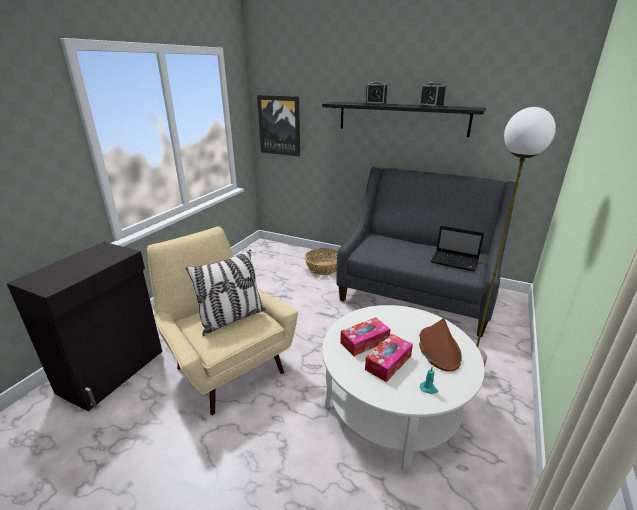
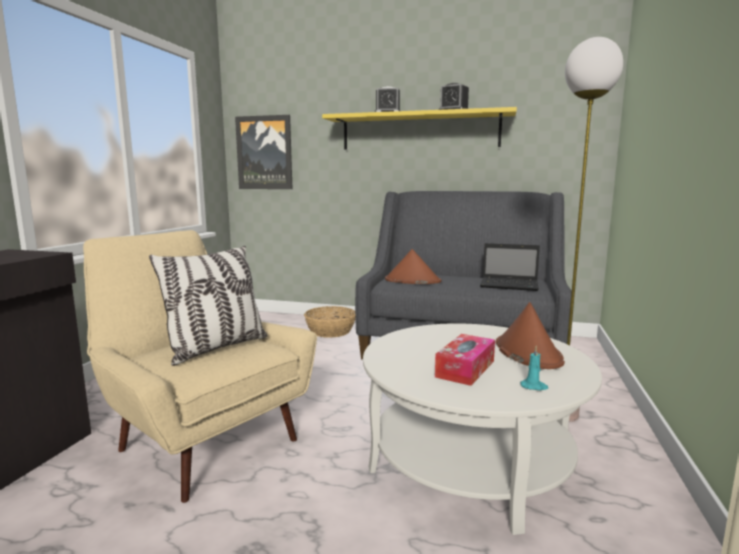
camera: 10 degrees left, 15 degrees down
black shelf [322,102,486,137] -> yellow shelf [322,107,517,150]
tissue box [340,317,390,356] -> none
none -> brown hat [385,249,442,284]

